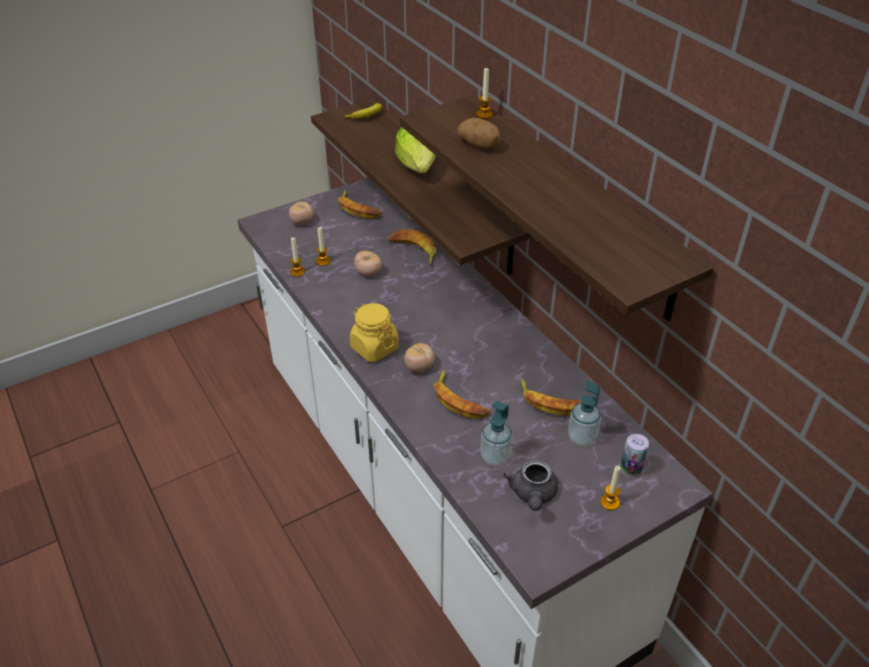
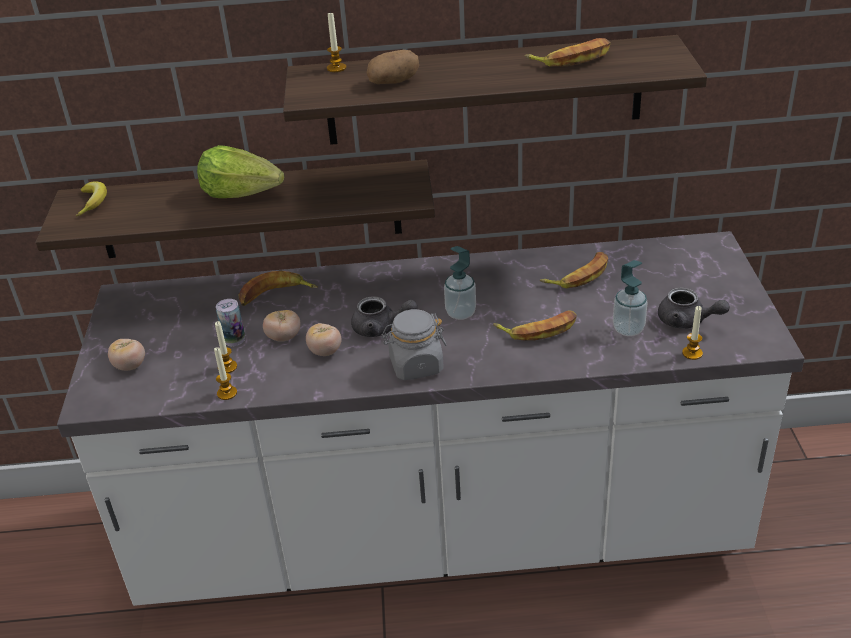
camera: 60 degrees left, 5 degrees down
banana [338,190,382,218] -> banana moved to [525,38,611,66]
yellow jar [350,303,399,362] -> grey jar [381,309,447,380]
tomato [404,343,435,372] -> tomato moved to [306,323,341,356]
soap dispenser [568,381,601,446] -> soap dispenser moved to [444,246,476,320]
candle [600,466,620,510] -> candle moved to [682,306,703,360]
can [621,434,649,478] -> can moved to [216,299,245,346]
none -> grey teapot [351,296,417,337]

